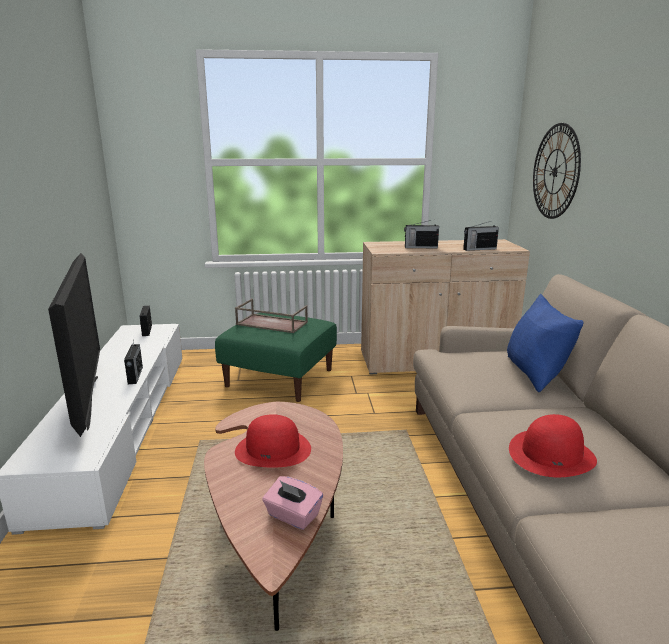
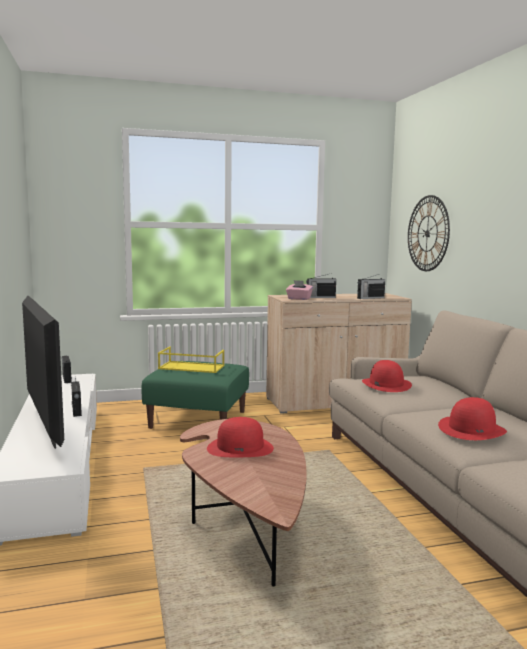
camera: 10 degrees left, 10 degrees down
brown tray [235,299,308,333] -> yellow tray [158,346,224,373]
pink tissue box [262,476,323,530] -> pink tissue box moved to [286,280,313,300]
blue pillow [507,294,584,392] -> none
none -> red hat [362,360,412,392]

